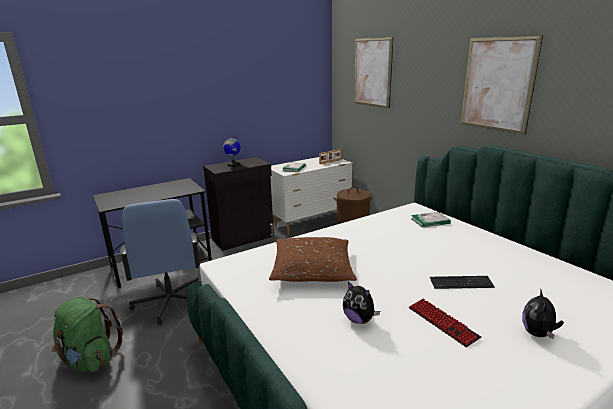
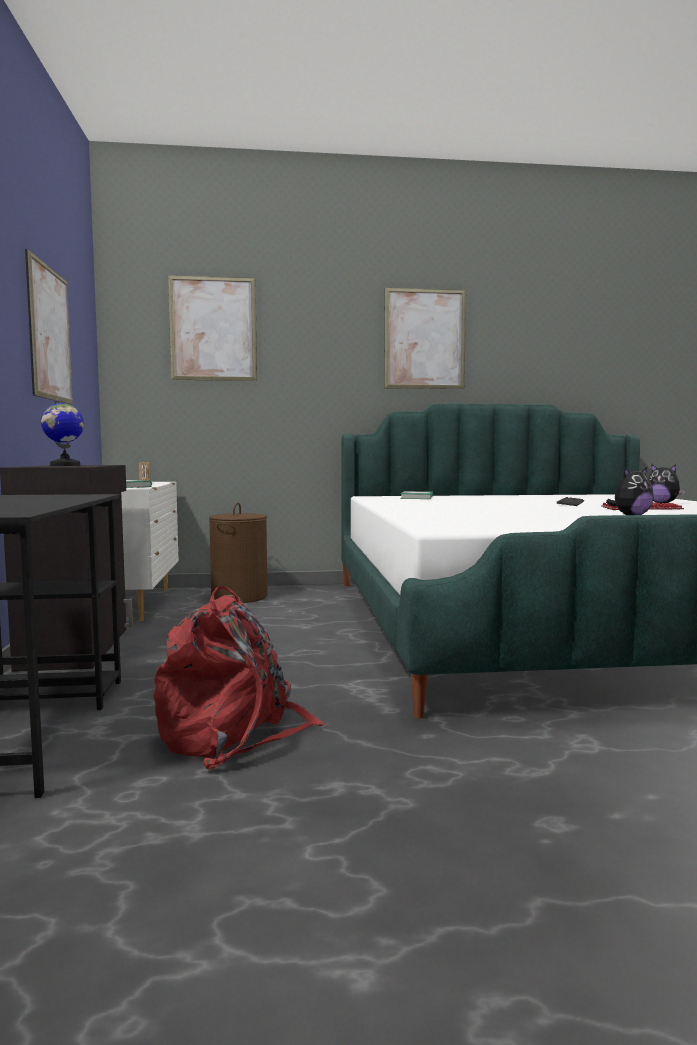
camera: 65 degrees left, 15 degrees down
green backpack [52,297,123,372] -> none
blue office chair [120,199,200,325] -> red backpack [153,586,325,769]
brown pillow [269,237,357,282] -> none
none -> picture [25,249,73,404]

